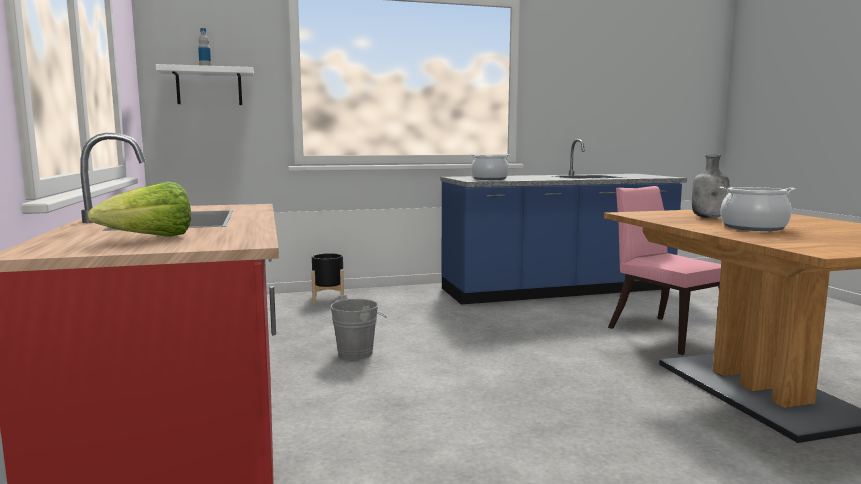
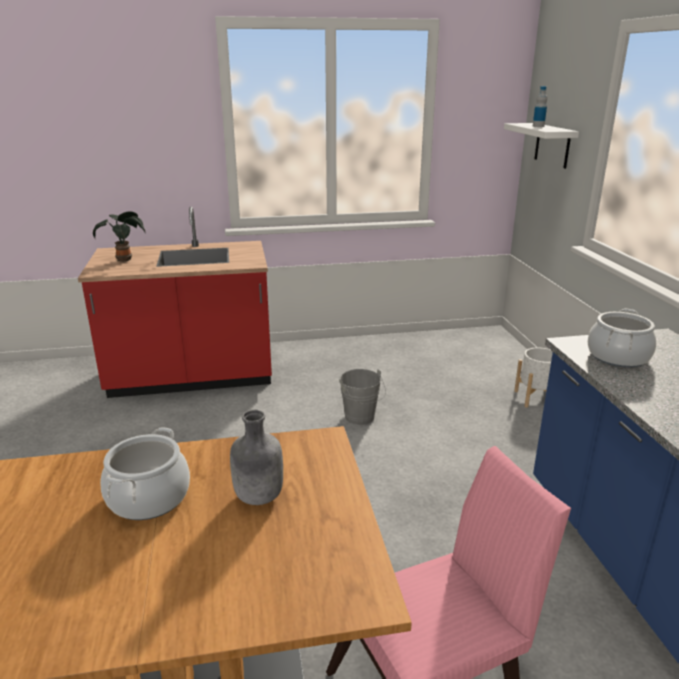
camera: 95 degrees right, 15 degrees up
lettuce [88,181,191,237] -> potted plant [93,211,146,262]
black planter [311,253,344,304] -> white planter [514,348,553,408]

